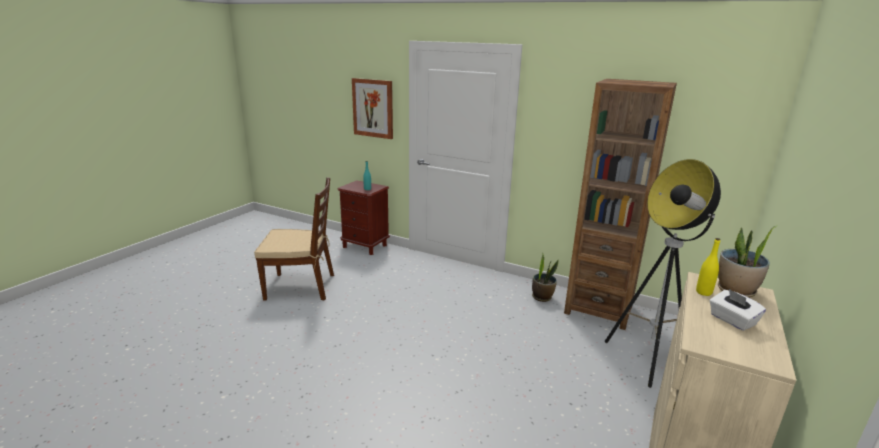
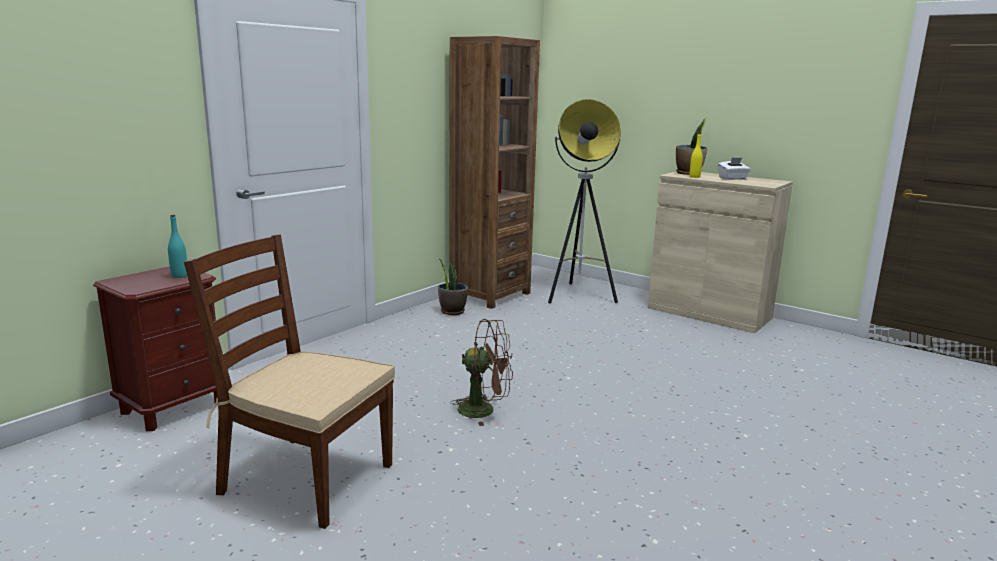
camera: 80 degrees left, 5 degrees down
brown chair [254,177,334,300] -> brown chair turned 75 degrees counterclockwise [184,235,395,529]
picture [352,78,393,139] -> none
none -> brown fan [450,319,513,426]

